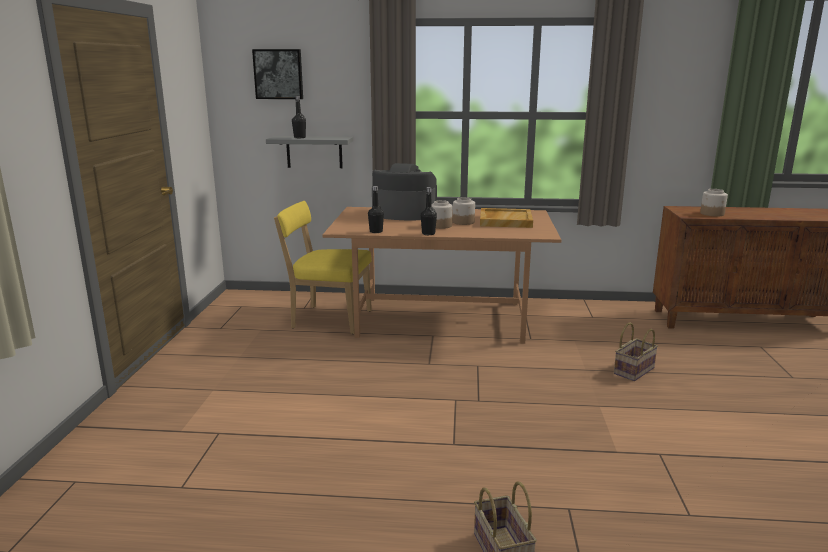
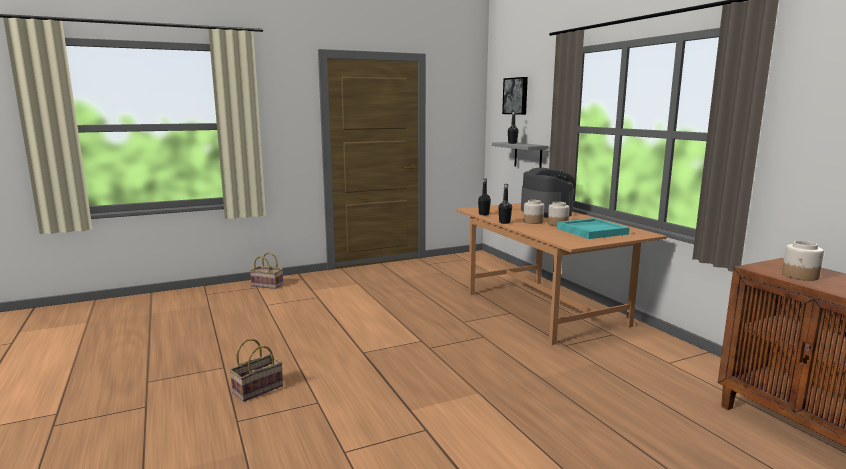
camera: 60 degrees right, 5 degrees down
yellow chair [274,201,372,334] -> none
beige tray [480,208,533,228] -> turquoise tray [557,218,630,239]
basket [614,322,658,381] -> basket moved to [250,252,283,289]

